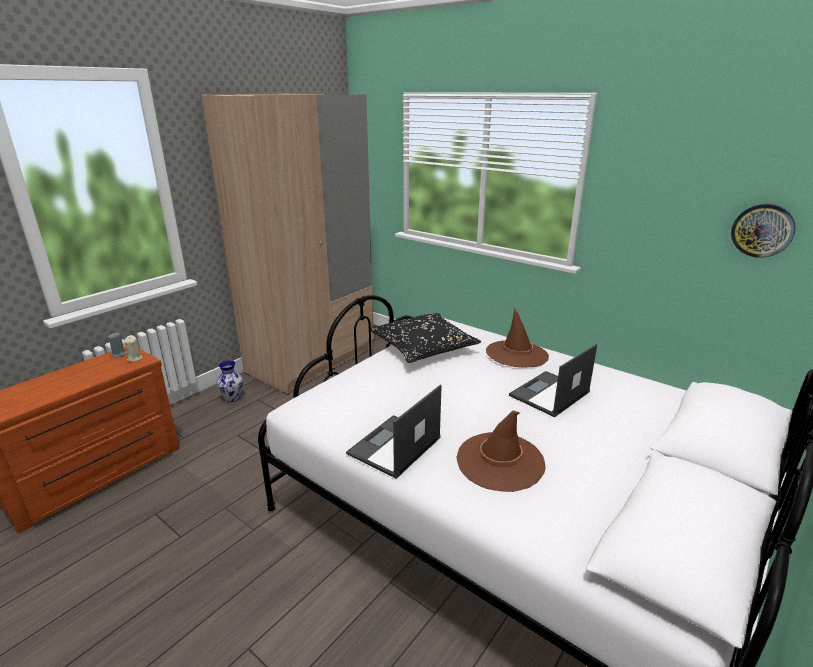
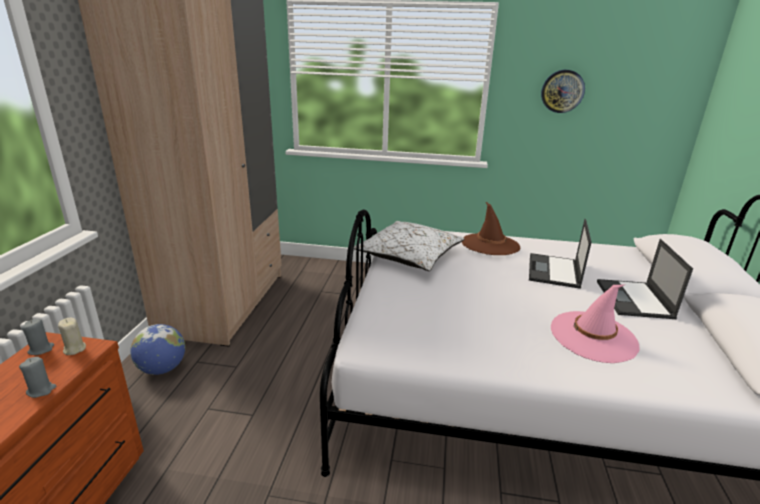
camera: 30 degrees left, 0 degrees up
vase [217,360,243,402] -> globe [131,324,185,375]
laptop [346,384,442,479] -> laptop moved to [597,239,693,319]
black pillow [371,313,481,363] -> white pillow [354,221,465,271]
brown hat [456,411,546,492] -> pink hat [551,285,640,363]
wall clock [731,204,795,258] -> wall clock moved to [541,70,585,113]
none -> grey candle [19,357,56,398]

